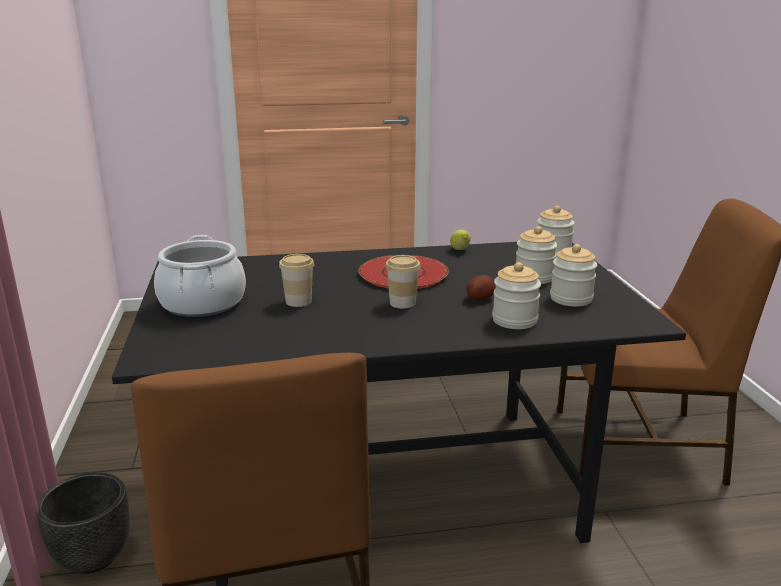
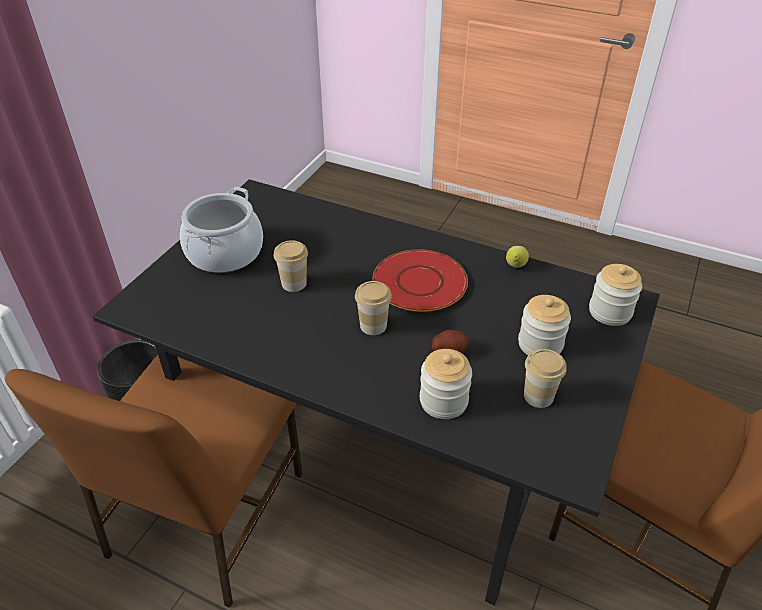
camera: 35 degrees right, 20 degrees up
jar [550,244,597,307] -> cup [524,349,567,408]

